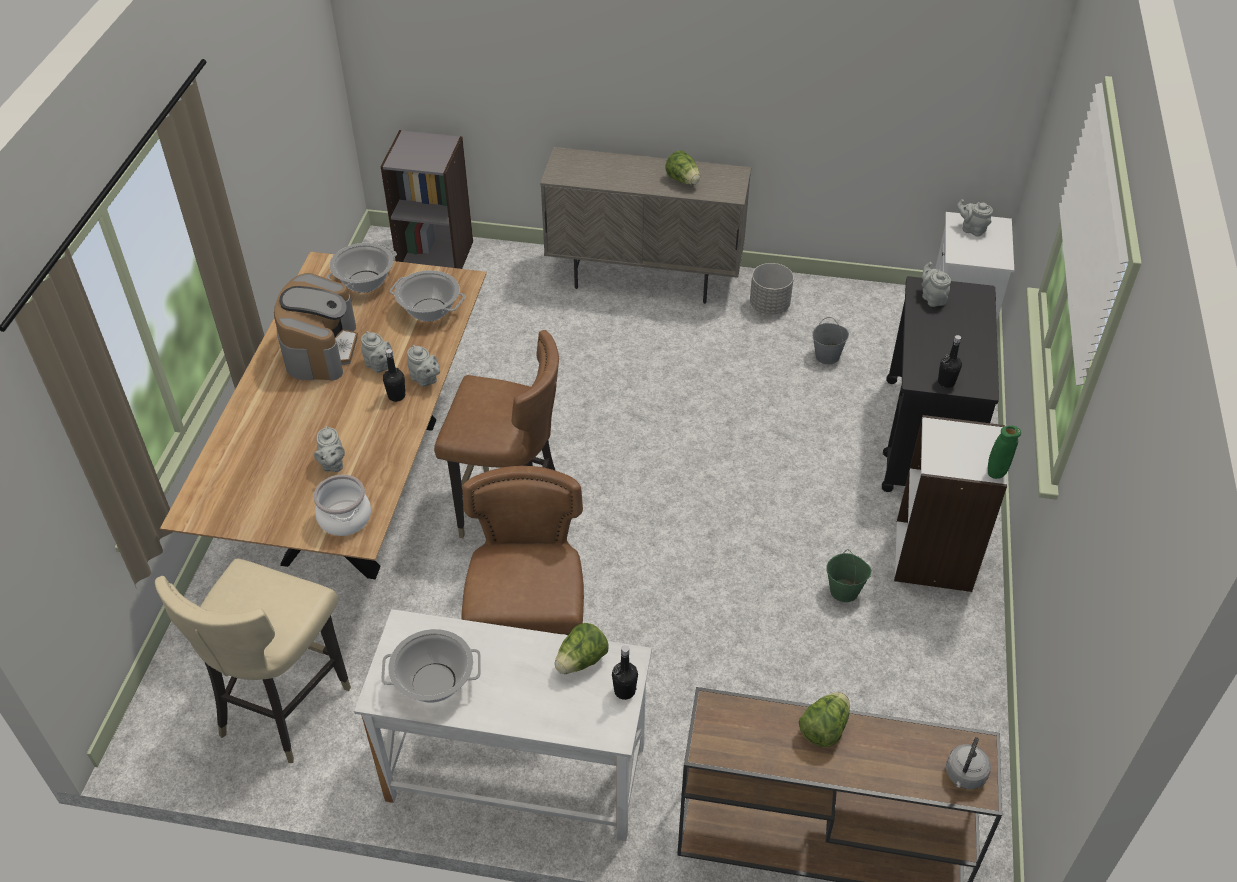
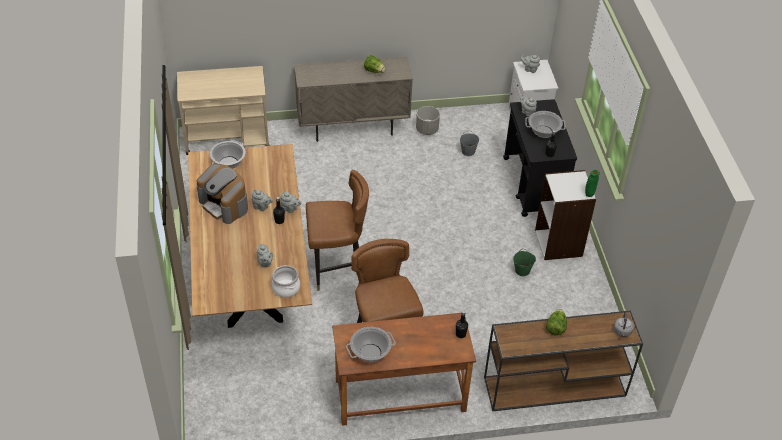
camera: 20 degrees left, 0 degrees up
beige chair [155,559,351,763] -> none
coffee machine [274,273,358,381] -> coffee machine turned 150 degrees clockwise [196,164,248,224]
white desk [354,609,652,841] -> brown desk [332,313,476,426]
grey bookcase [380,130,473,269] -> beige cart [177,66,269,155]
cooking pot [389,270,465,322] -> cooking pot moved to [525,111,566,138]
lettuce [555,623,609,674] -> none

